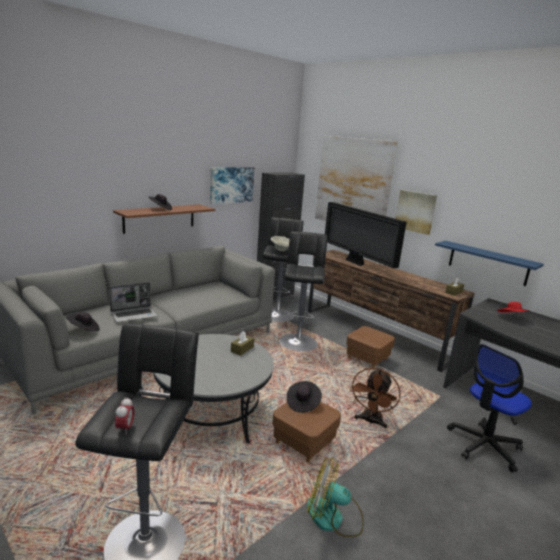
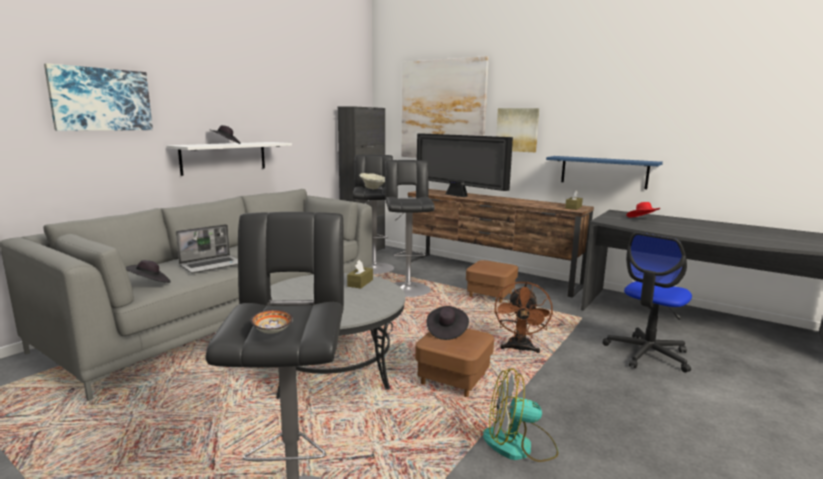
camera: 10 degrees left, 5 degrees down
brown shelf [113,204,215,234] -> white shelf [166,142,292,176]
alarm clock [115,397,135,430] -> bowl [250,309,293,334]
picture [210,167,254,204] -> picture moved to [44,63,153,131]

